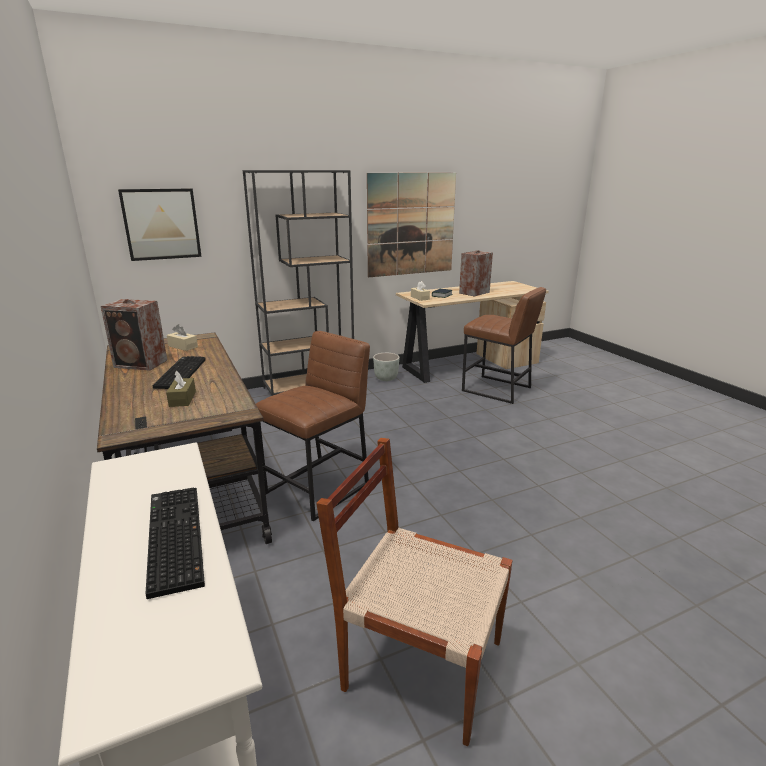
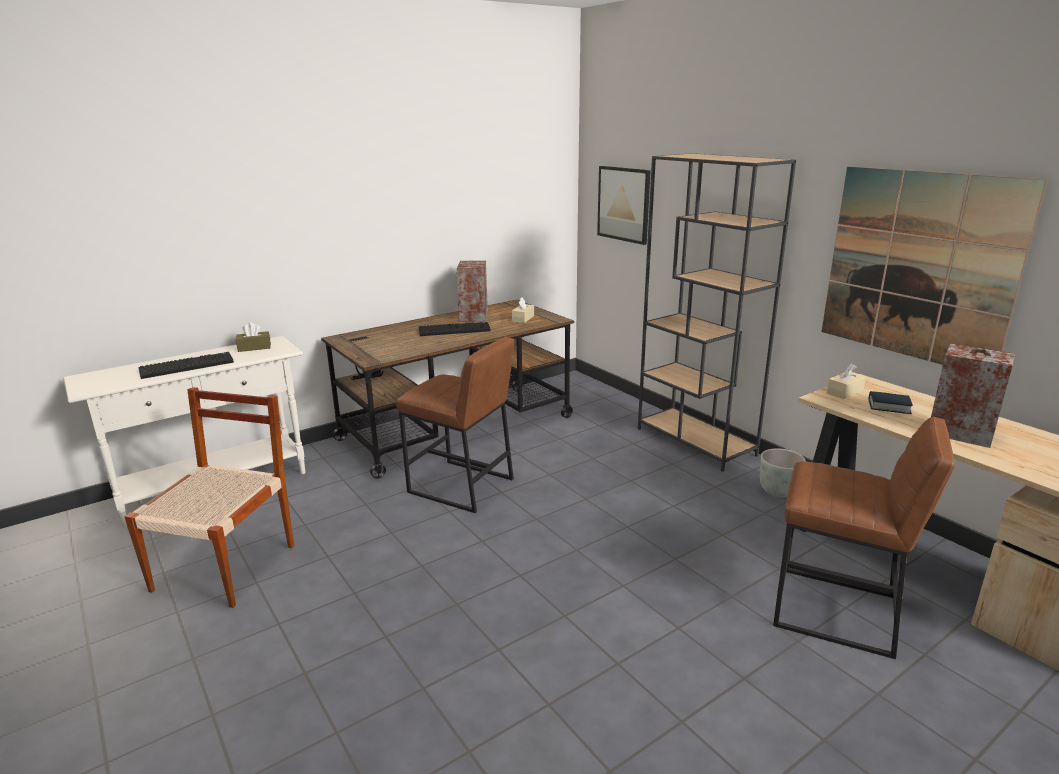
camera: 80 degrees right, 0 degrees up
brown tissue box [166,371,196,407] -> brown tissue box moved to [236,322,271,352]
brown chair [462,287,546,404] -> brown chair turned 90 degrees counterclockwise [773,417,954,659]

